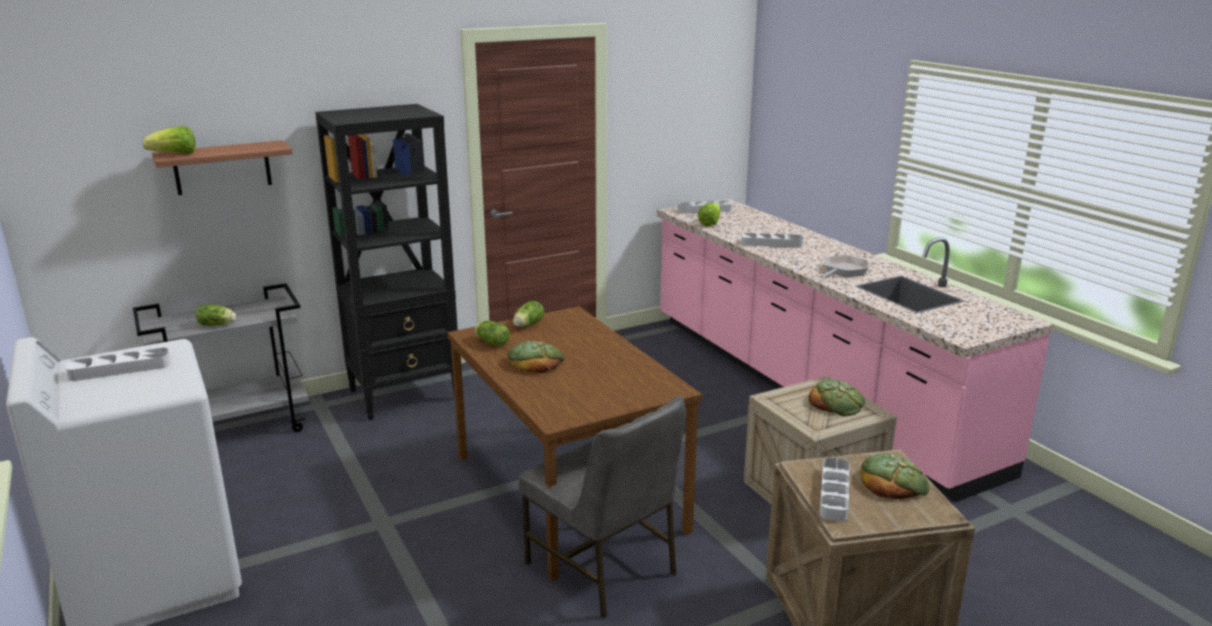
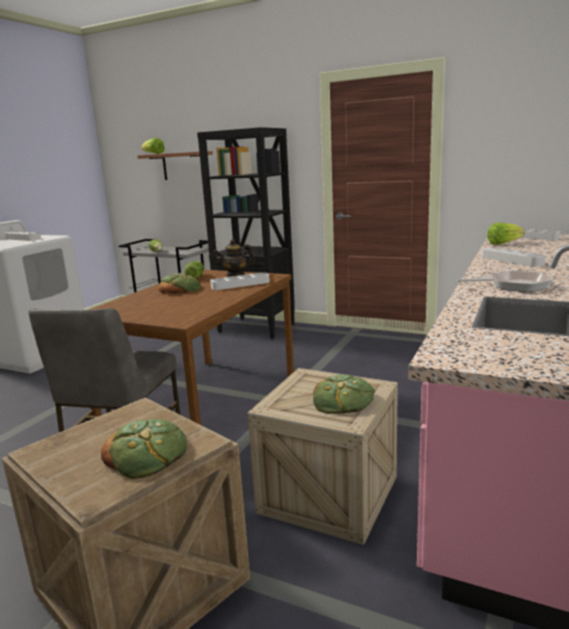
camera: 55 degrees right, 5 degrees down
lettuce [513,301,544,327] -> teapot [214,239,255,277]
grey tray [819,457,849,521] -> grey tray moved to [210,272,270,290]

